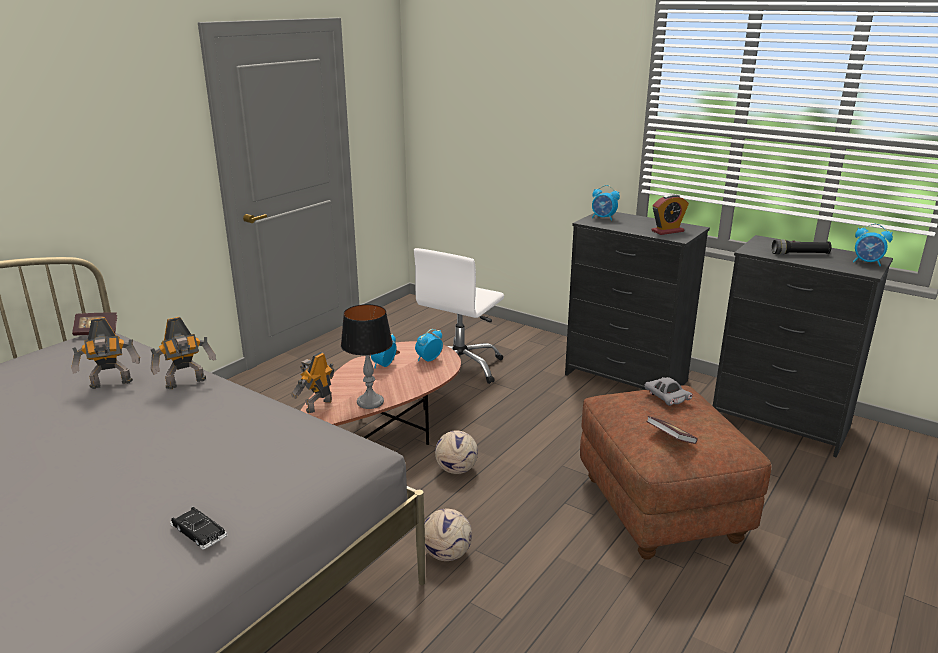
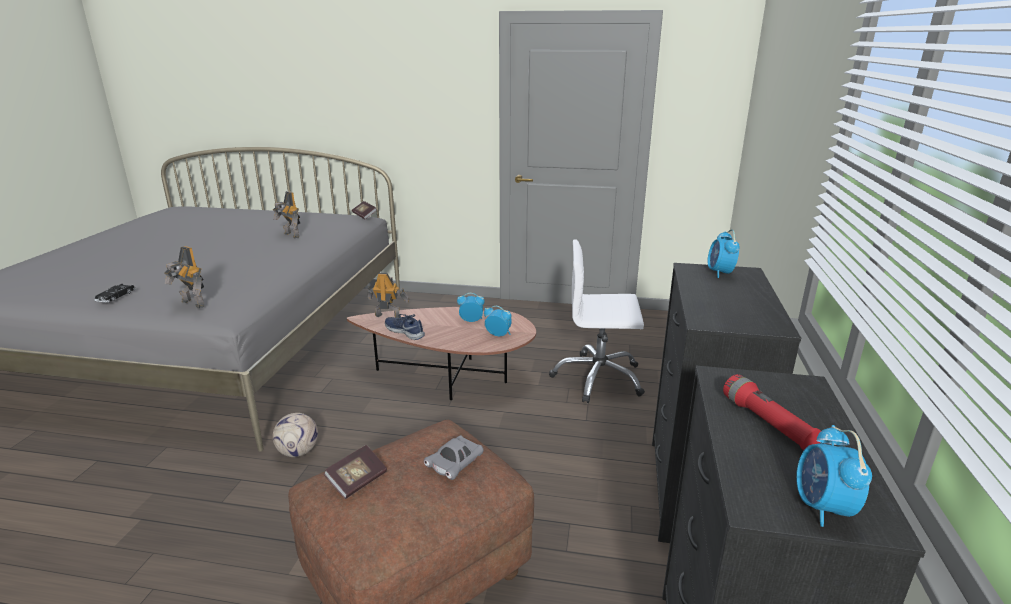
camera: 65 degrees right, 0 degrees up
toy robot [150,317,216,389] -> toy robot moved to [164,246,204,308]
table lamp [341,304,393,409] -> blue shoe [385,314,425,340]
football [435,430,478,474] -> none
alarm clock [651,194,689,235] -> none
black flashlight [772,239,832,255] -> red flashlight [723,374,821,450]

